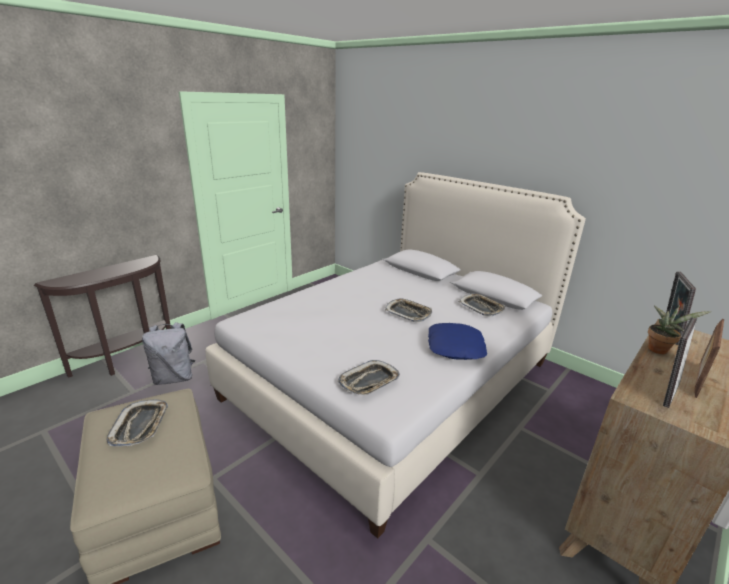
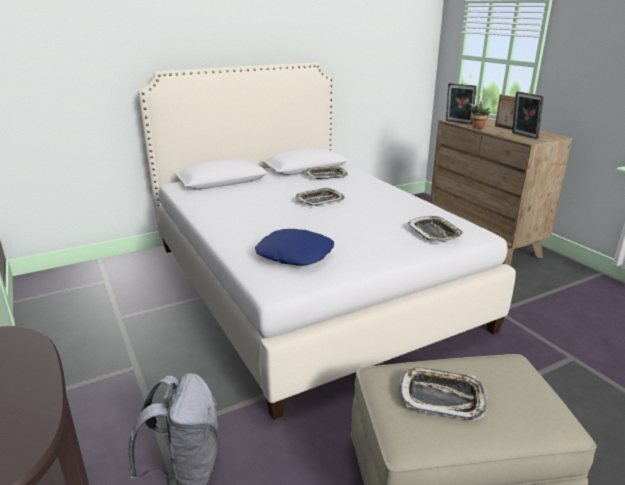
camera: 70 degrees left, 0 degrees up
blue pillow [428,323,487,360] -> blue pillow moved to [255,229,334,266]

